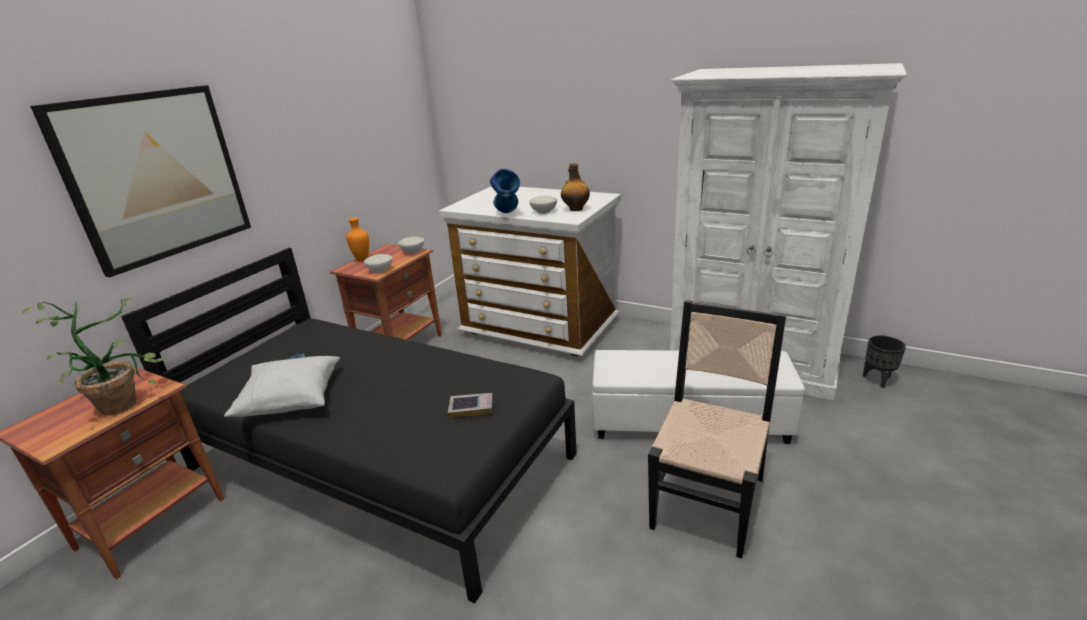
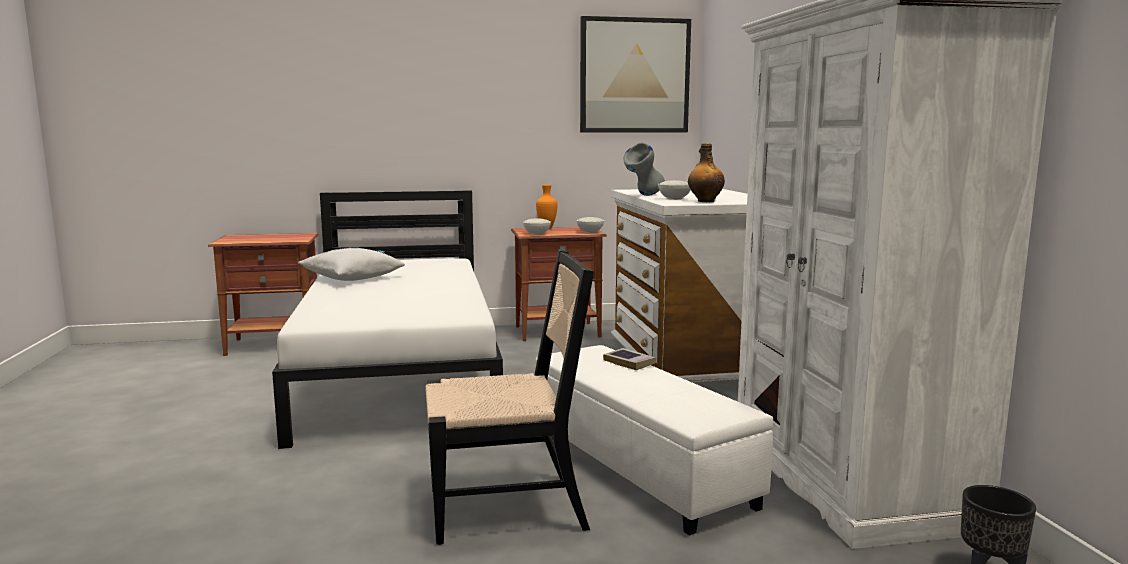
camera: 50 degrees right, 15 degrees down
potted plant [22,298,165,415] -> none
picture [30,85,251,277] -> picture moved to [580,16,691,133]
black bed [121,248,577,603] -> white bed [272,191,503,449]
book [448,393,493,417] -> book moved to [603,348,656,370]
blue vase [490,169,520,213] -> grey vase [624,142,665,196]

